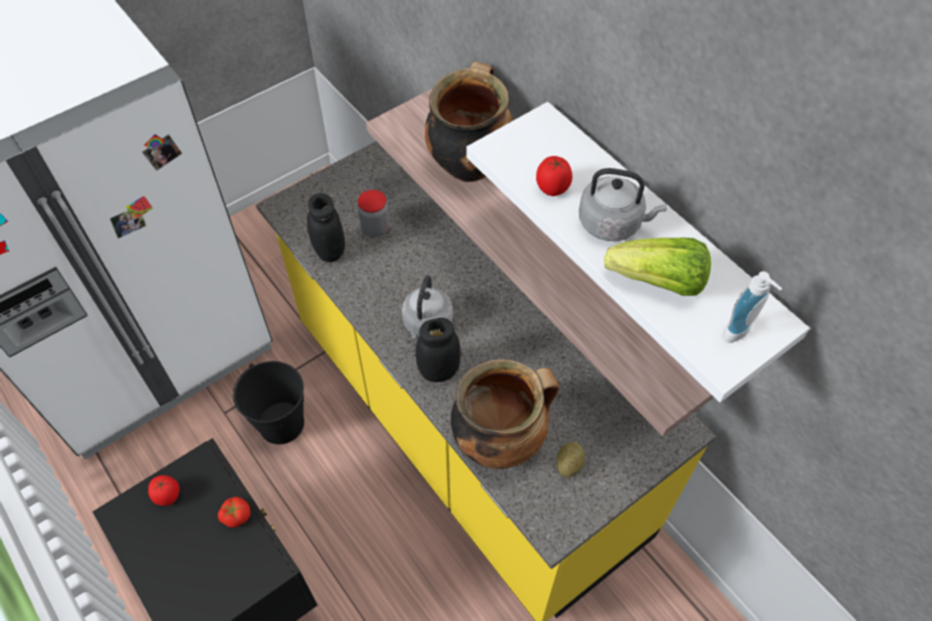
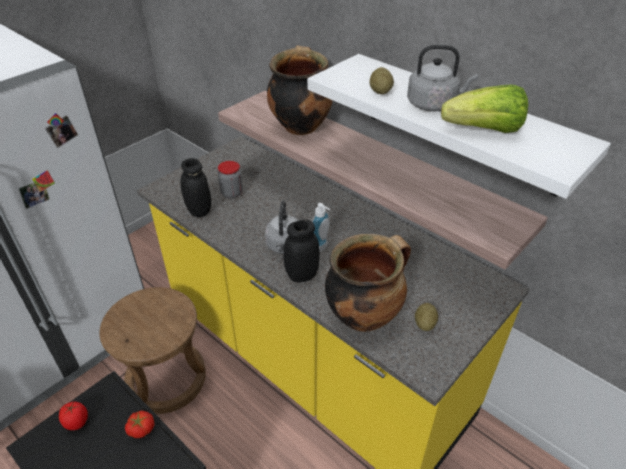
camera: 10 degrees left, 15 degrees down
black bucket [233,361,304,444] -> brown stool [99,287,206,414]
tomato [536,156,572,196] -> potato [370,67,394,94]
soap dispenser [723,271,782,343] -> soap dispenser moved to [312,203,330,252]

